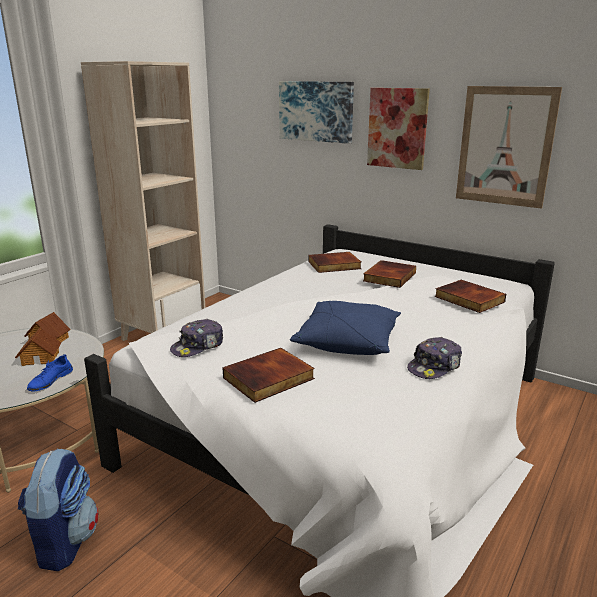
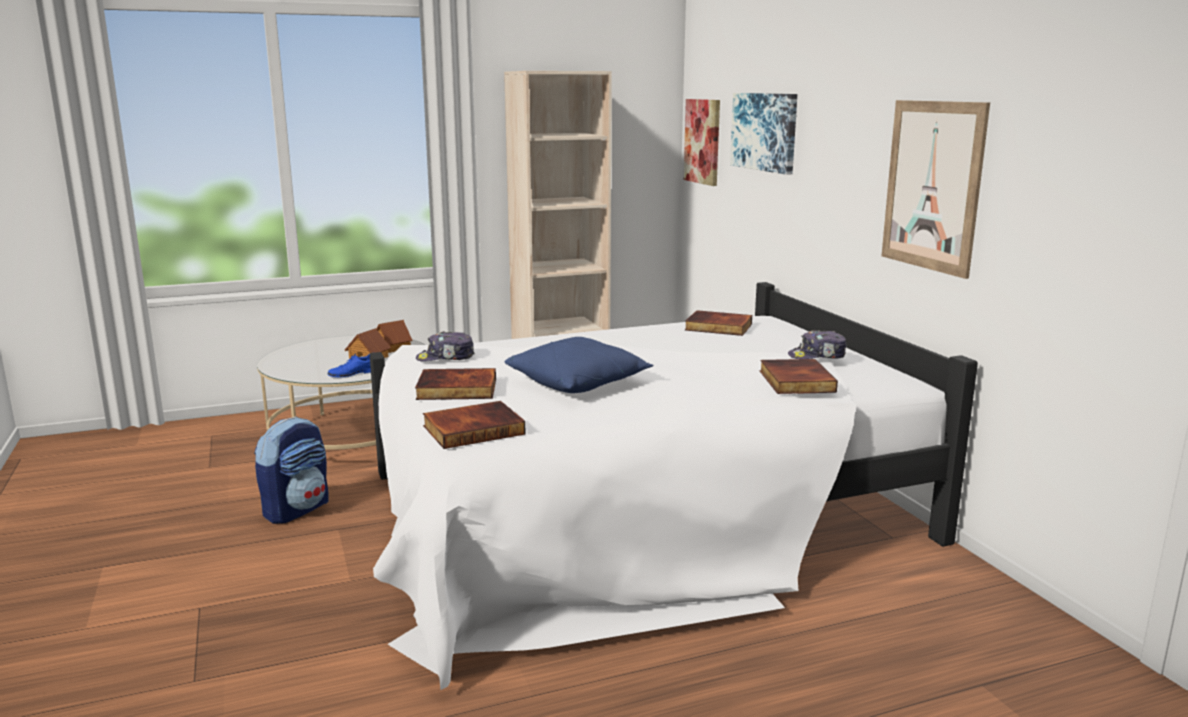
camera: 35 degrees right, 5 degrees down
book [363,260,416,288] -> book moved to [423,401,526,449]
picture [367,88,430,170] -> picture moved to [684,99,720,186]
cap [407,337,462,379] -> cap moved to [788,330,847,359]

